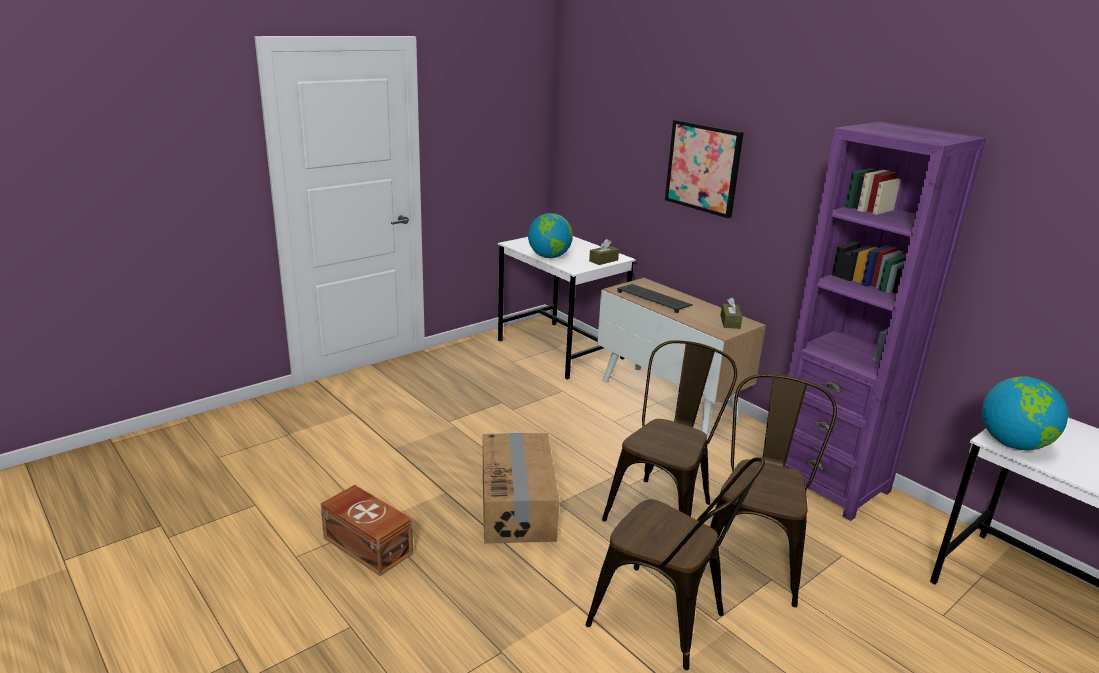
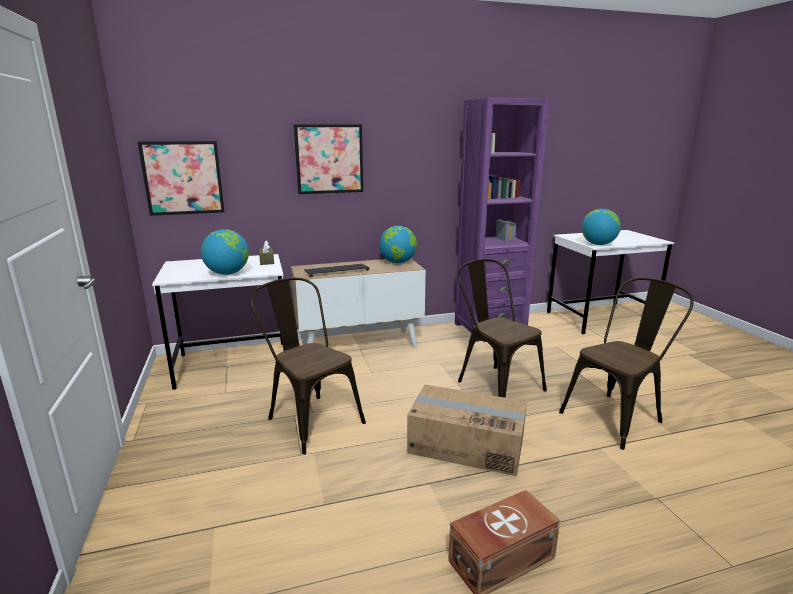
camera: 65 degrees left, 5 degrees down
brown chair [705,374,837,608] -> brown chair moved to [251,278,366,455]
brown tissue box [721,297,742,329] -> globe [379,226,417,263]
none -> picture [138,141,225,216]

